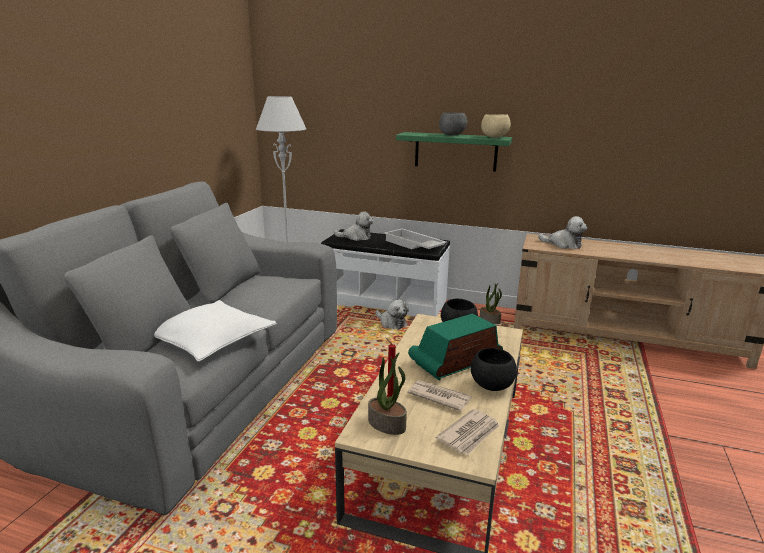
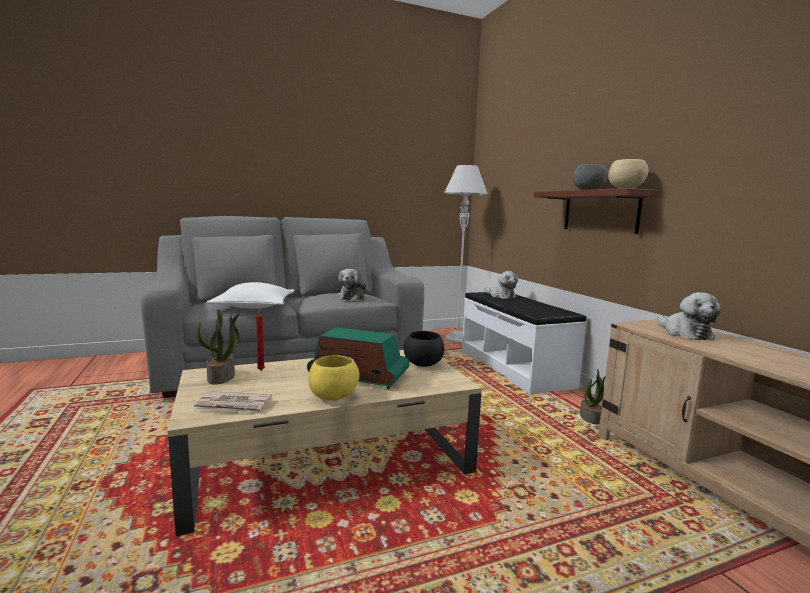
camera: 50 degrees right, 10 degrees down
plush toy [376,299,409,329] -> plush toy moved to [337,269,366,301]
white tray [384,229,447,249] -> none
green shelf [396,132,512,172] -> brown shelf [534,188,658,234]
newspaper [407,380,472,411] -> none
black bowl [471,348,517,391] -> yellow bowl [308,355,360,400]

